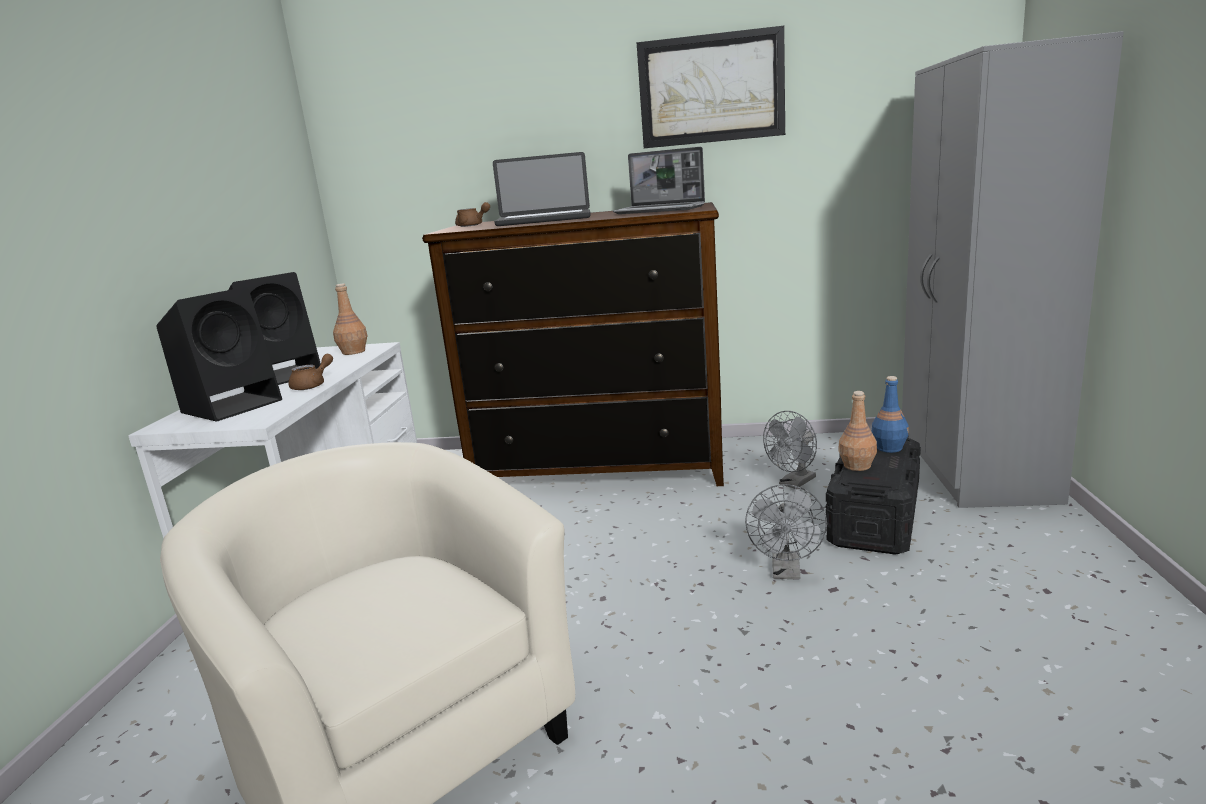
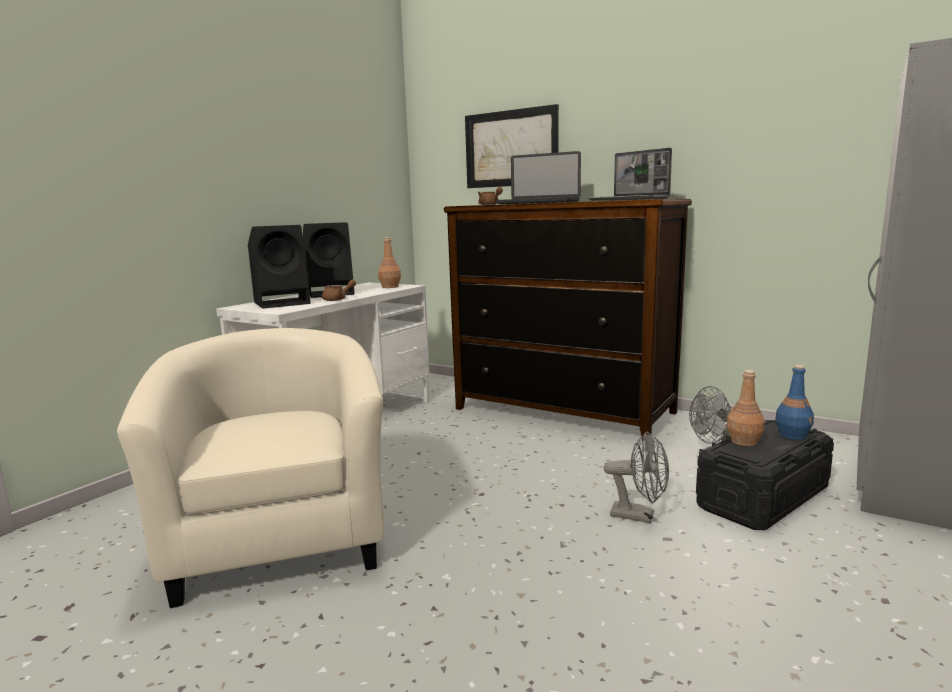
camera: 25 degrees right, 5 degrees down
picture [637,26,785,148] -> picture moved to [465,104,559,188]
grey fan [745,484,827,580] -> grey fan turned 105 degrees counterclockwise [603,431,669,523]

